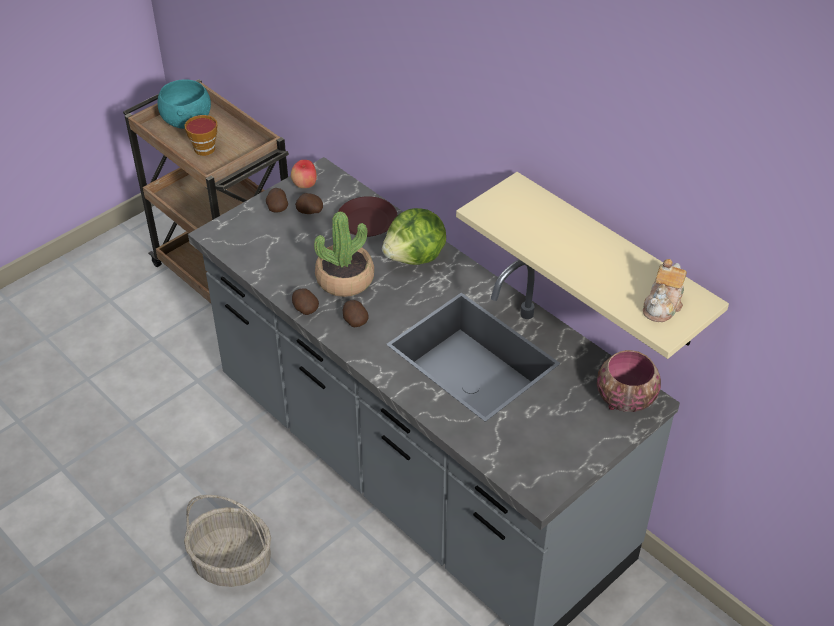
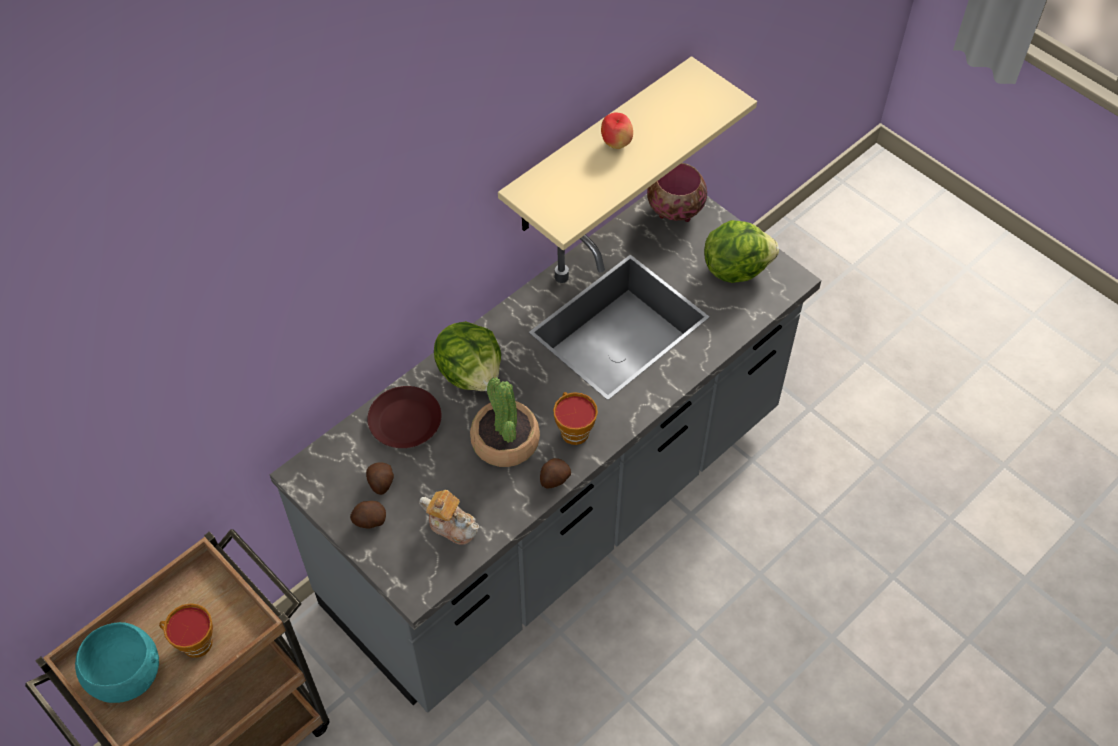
camera: 90 degrees left, 10 degrees up
basket [184,495,271,587] -> none
apple [291,160,317,188] -> apple moved to [601,112,633,149]
potato [343,300,369,327] -> cup [553,392,598,445]
teapot [643,259,687,322] -> teapot moved to [419,490,479,545]
none -> lettuce [704,220,779,283]

